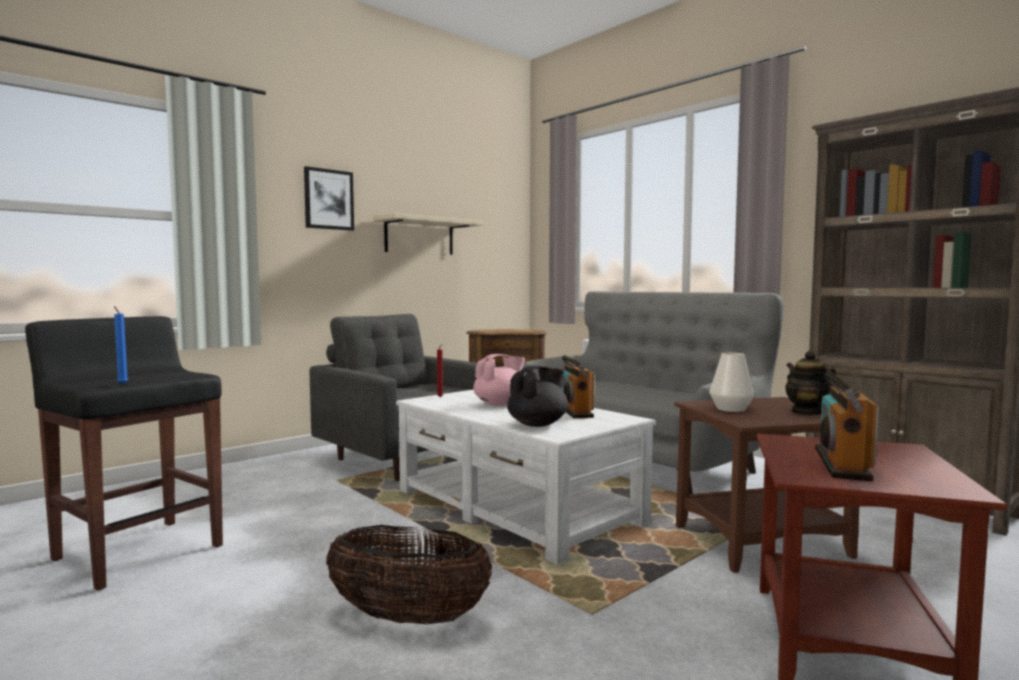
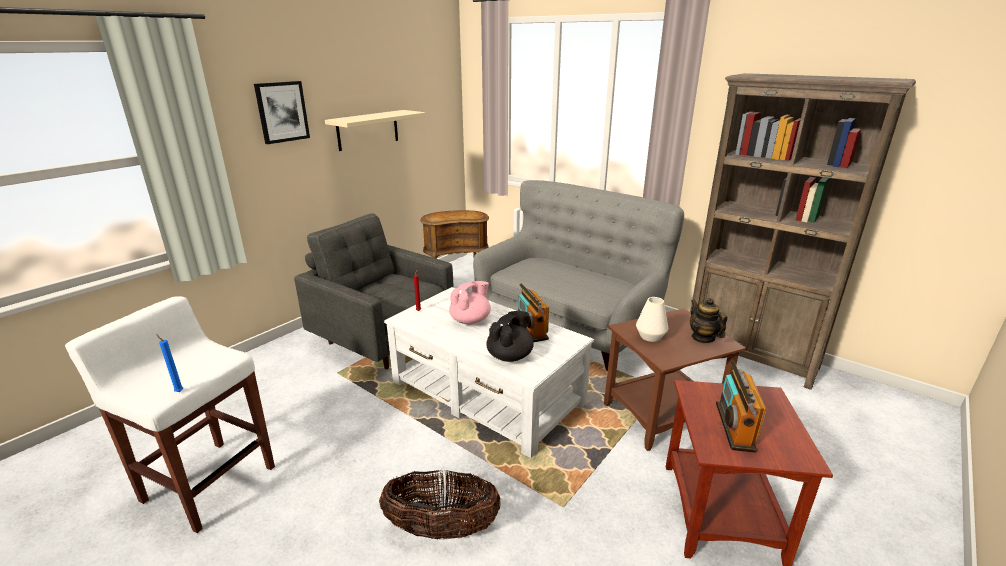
camera: 10 degrees left, 20 degrees up
black stool [25,316,223,590] -> white stool [65,296,275,533]

